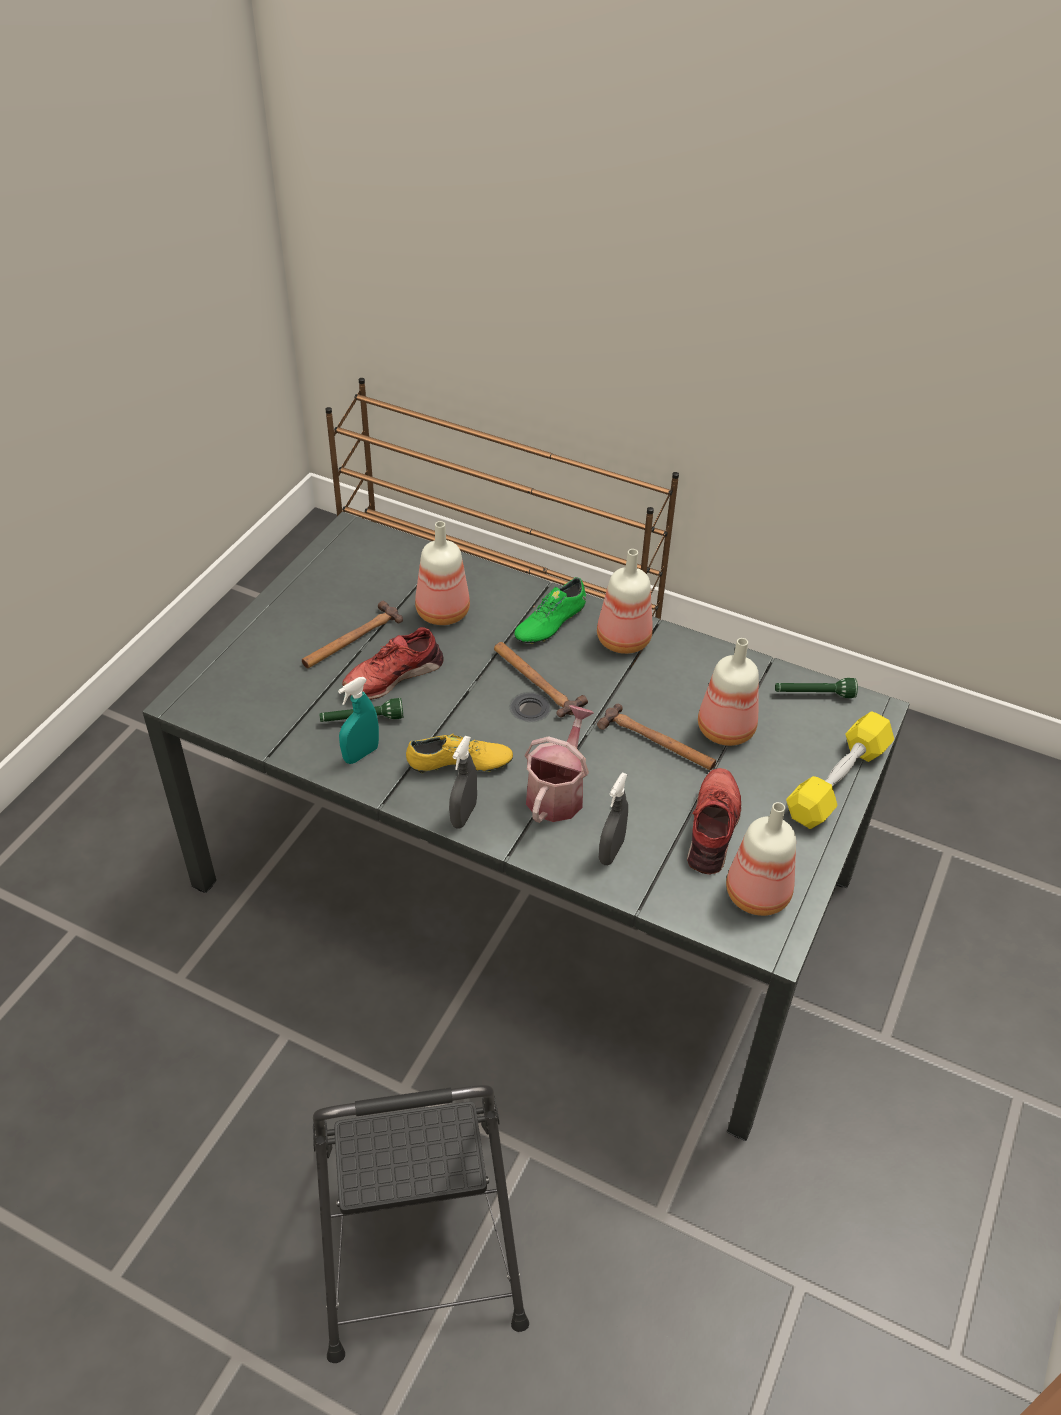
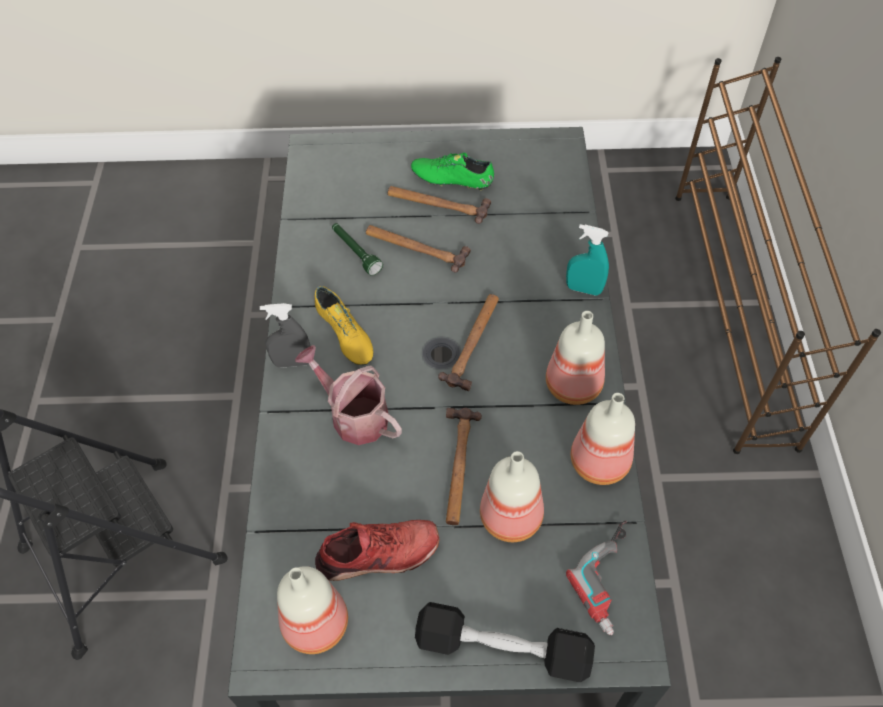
camera: 65 degrees right, 10 degrees up
turquoise spray bottle [338,677,379,764] -> turquoise spray bottle moved to [566,224,609,296]
red shoe [342,627,444,700] -> hammer [366,225,471,273]
bottle [415,521,470,625] -> bottle moved to [571,393,635,485]
green shoe [514,577,586,644] -> green shoe moved to [411,153,494,191]
watering can [525,705,594,823] -> watering can turned 135 degrees counterclockwise [295,345,402,445]
grey spray bottle [599,772,628,865] -> none
green flashlight [775,678,858,698] -> power drill [566,521,627,635]
yellow dumbbell [786,711,894,829] -> black dumbbell [415,602,595,682]

